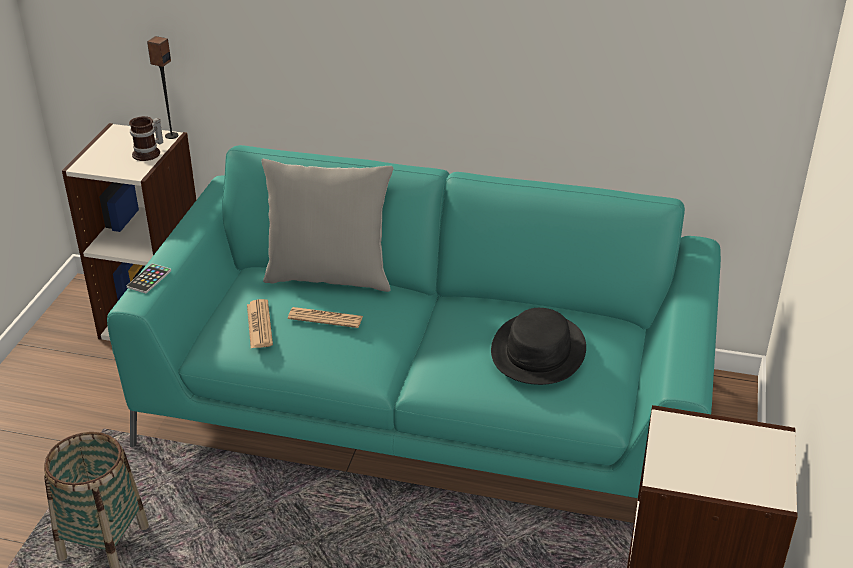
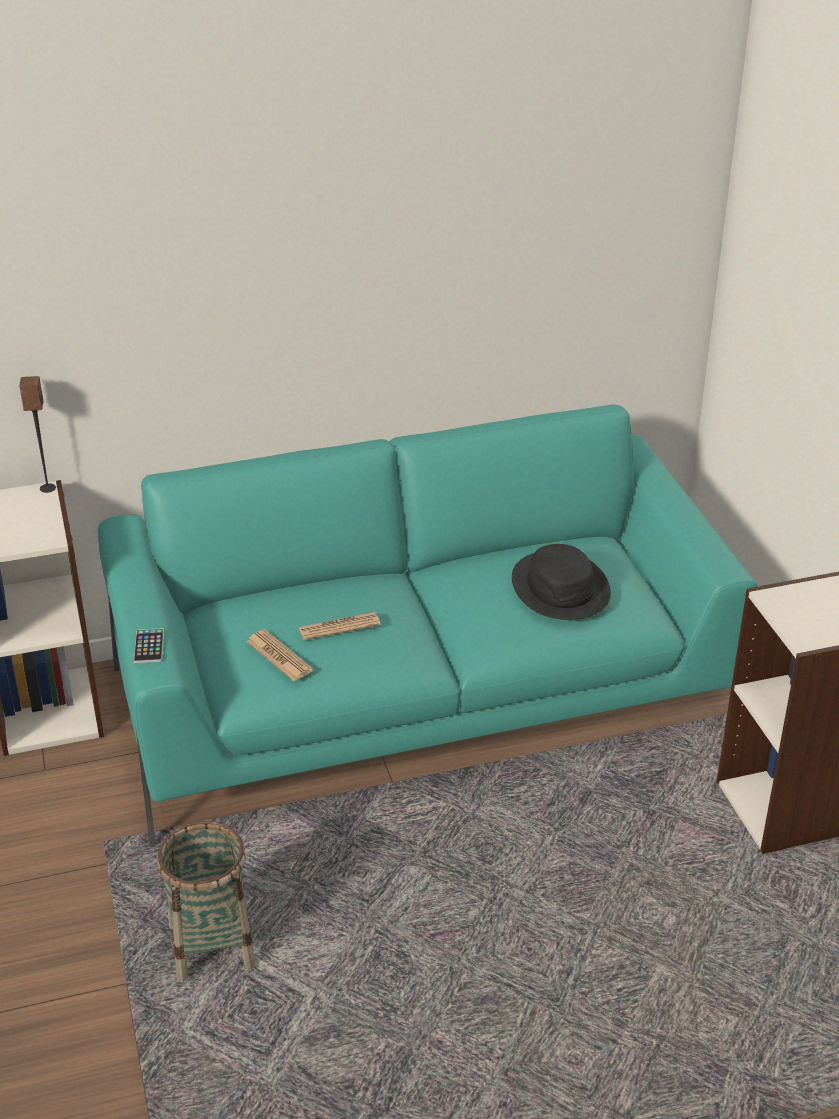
camera: 30 degrees left, 0 degrees up
mug [129,116,163,161] -> none
grey pillow [261,159,393,292] -> none

